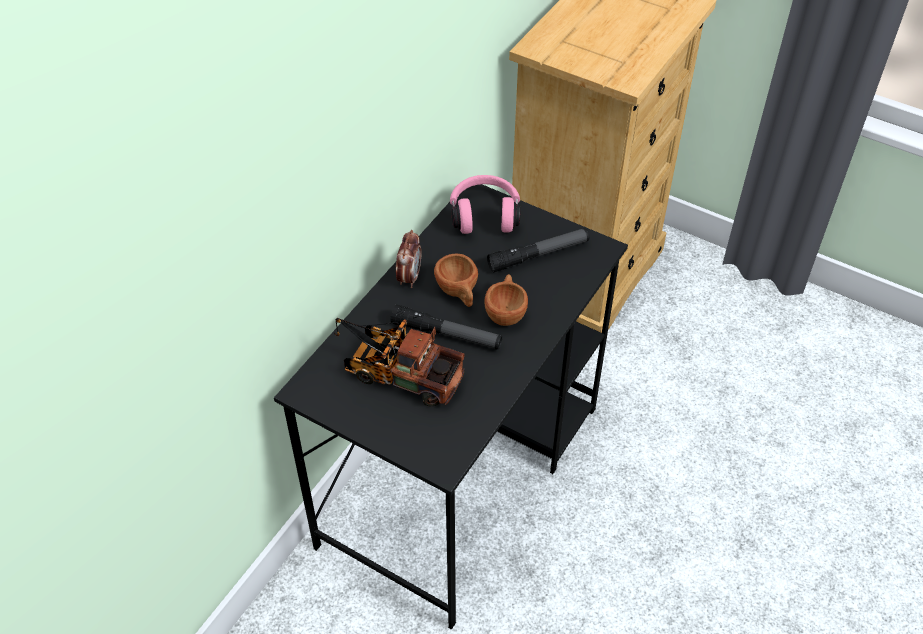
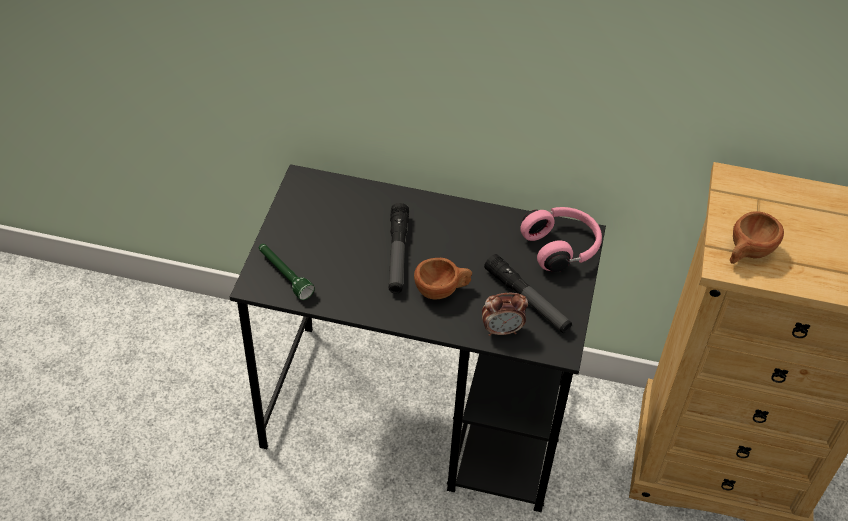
camera: 70 degrees right, 0 degrees up
toy truck [334,318,465,406] -> none
alarm clock [396,230,422,288] -> alarm clock moved to [482,293,528,336]
brown cup [434,254,478,307] -> brown cup moved to [730,211,784,264]
none -> green flashlight [259,244,315,300]

